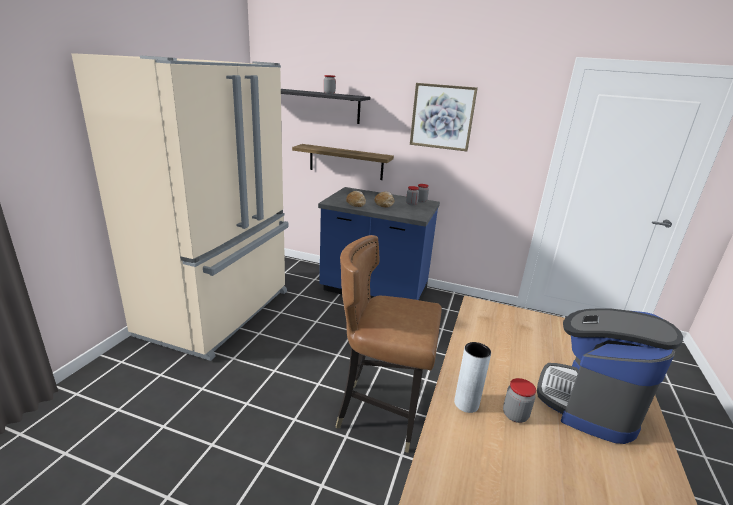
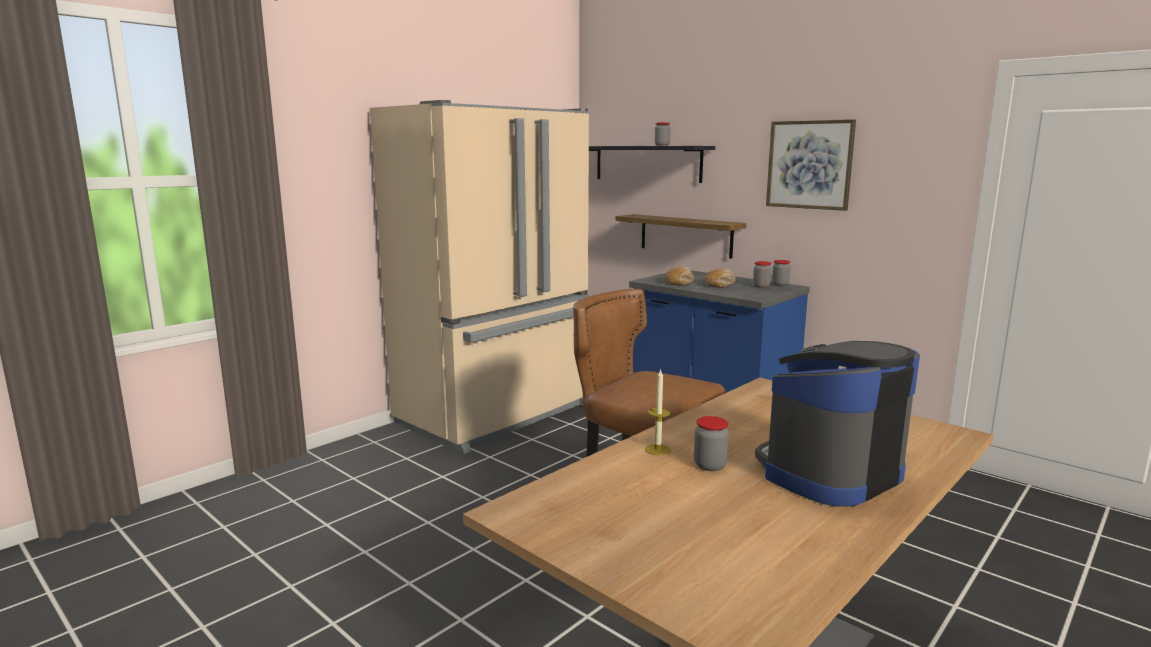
camera: 25 degrees right, 10 degrees down
grey vase [454,342,491,413] -> candle [645,368,671,456]

